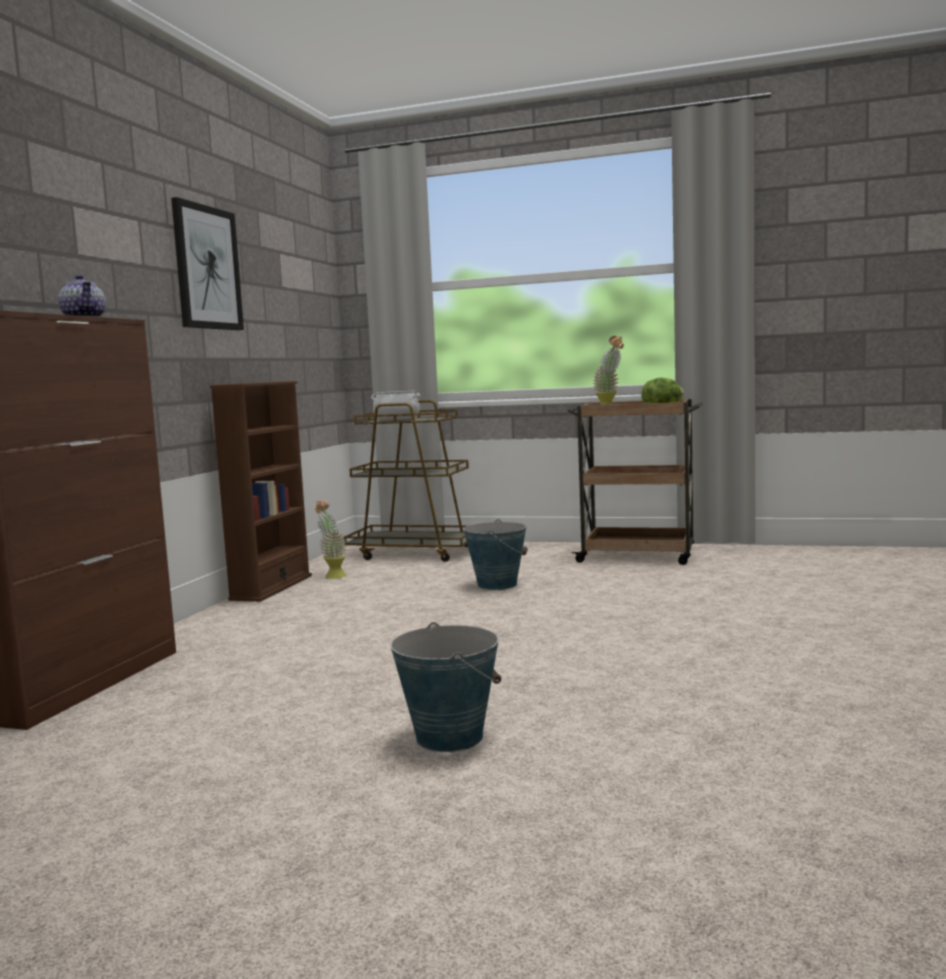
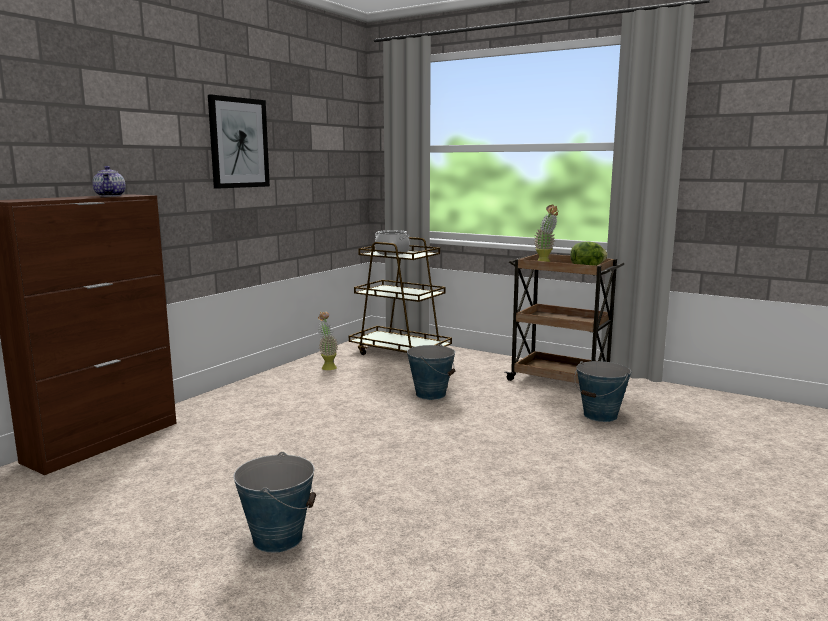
camera: 15 degrees right, 5 degrees up
brown bookcase [210,381,312,602] -> none
none -> bucket [574,361,631,422]

